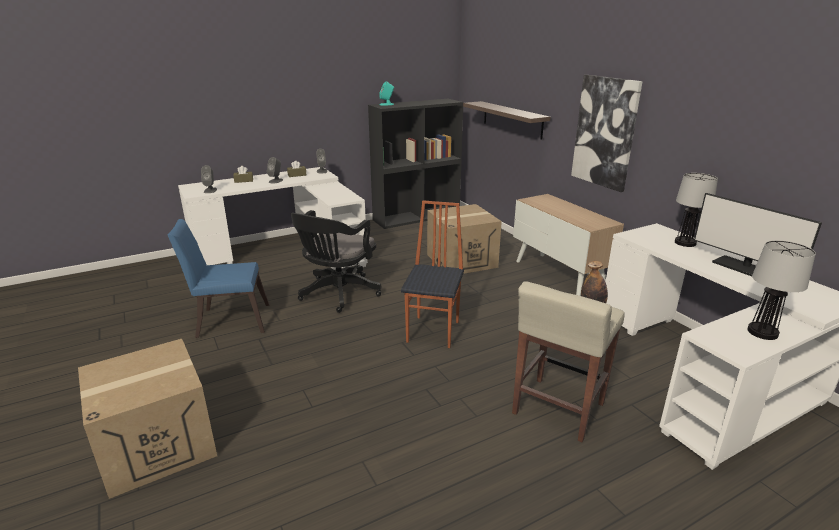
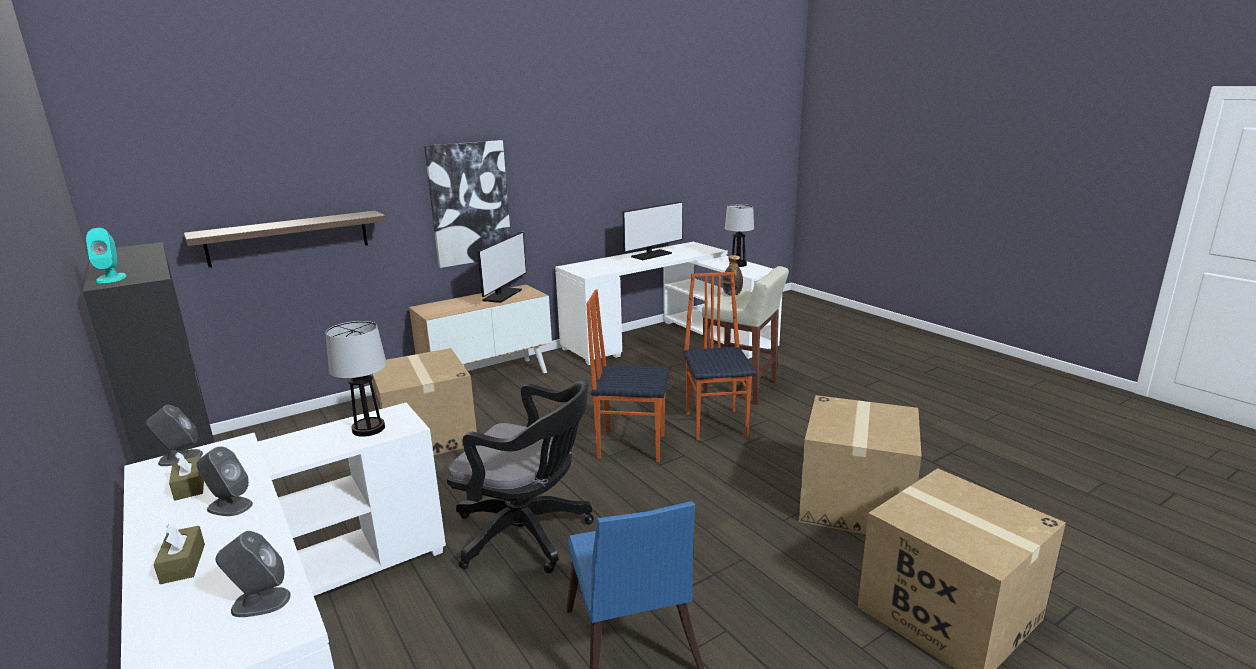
camera: 95 degrees left, 5 degrees down
table lamp [675,173,718,247] -> table lamp moved to [325,321,387,437]
none -> monitor [478,232,526,303]
none -> chair [683,272,756,440]
none -> cardboard box [799,395,922,534]

